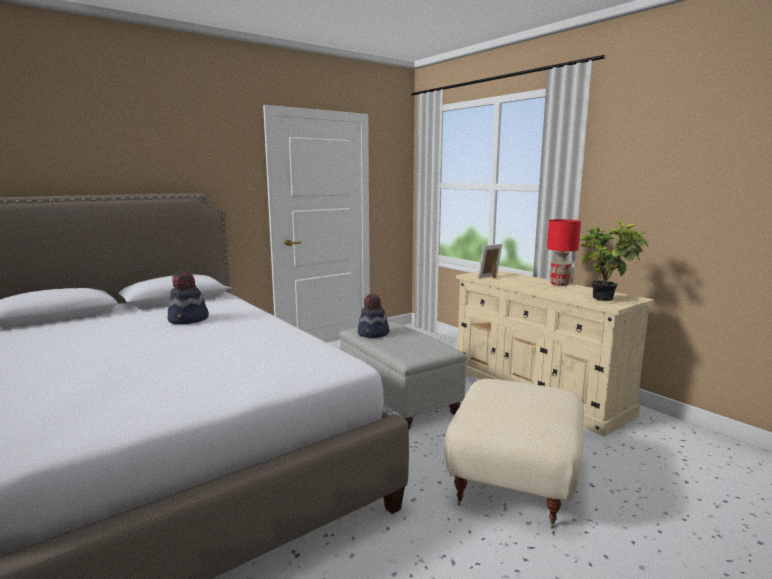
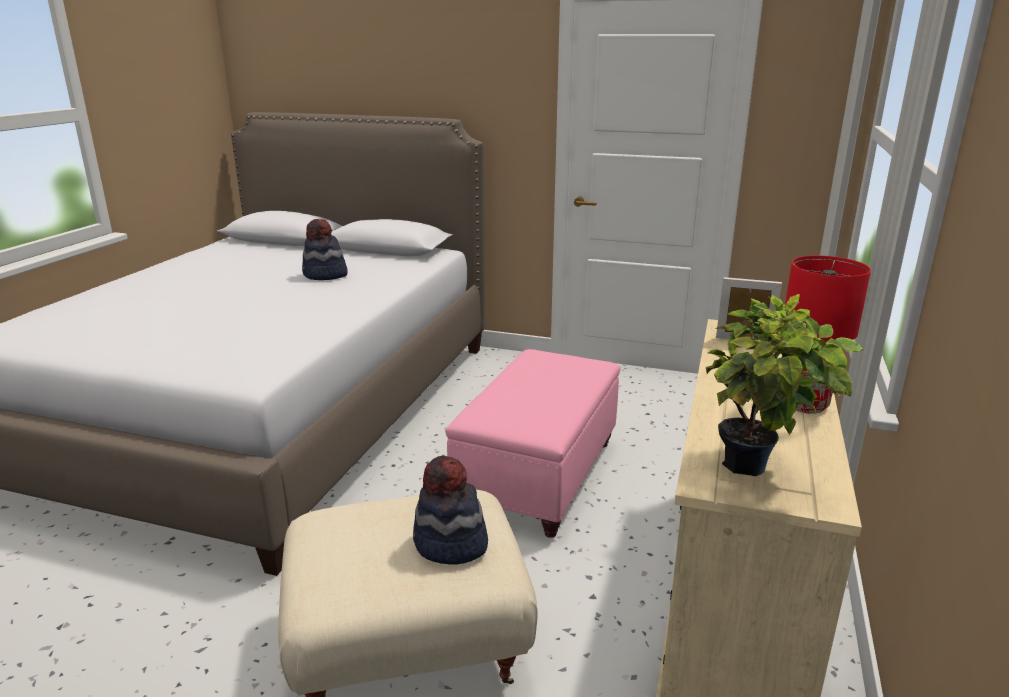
camera: 55 degrees right, 10 degrees up
grey ottoman [339,322,467,429] -> pink ottoman [445,349,621,538]
hat [358,294,390,338] -> hat moved to [413,455,488,565]

